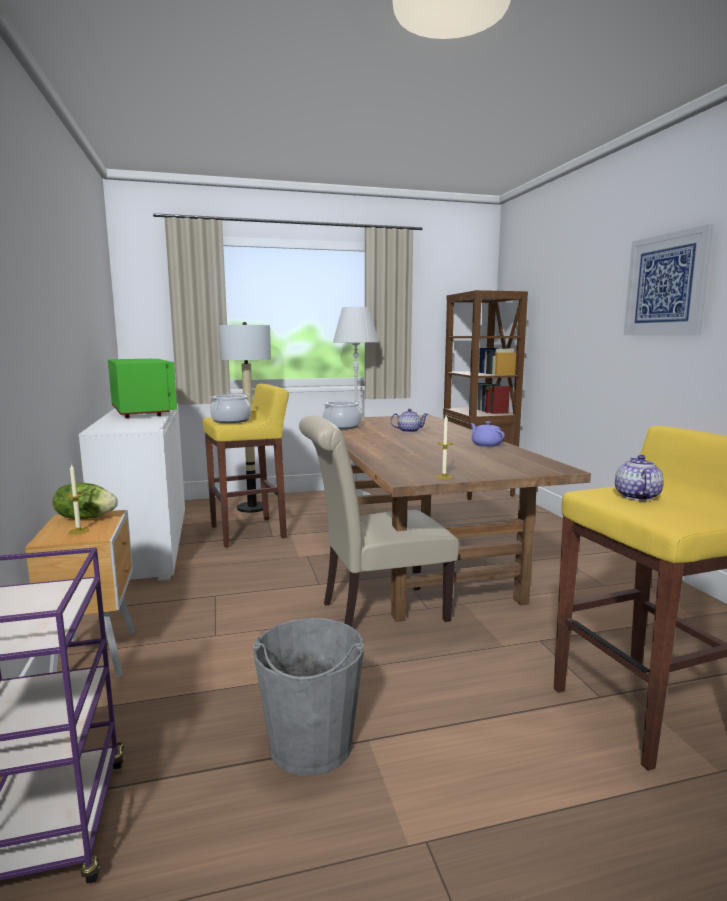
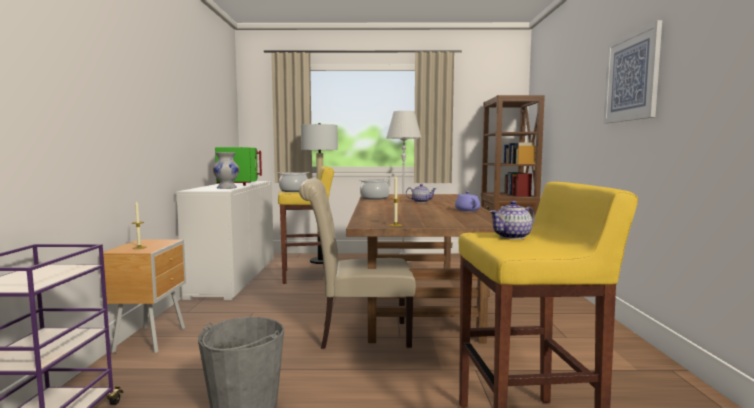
camera: 15 degrees right, 5 degrees down
lettuce [52,483,118,519] -> none
teapot [615,455,664,501] -> teapot turned 150 degrees counterclockwise [489,201,535,239]
none -> white vase [213,152,239,189]

